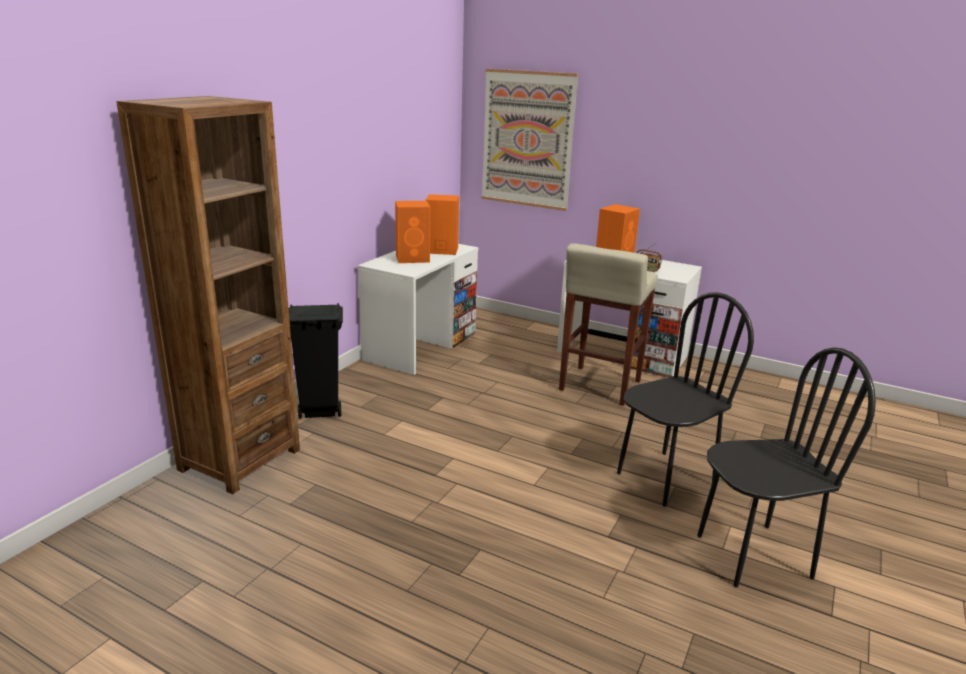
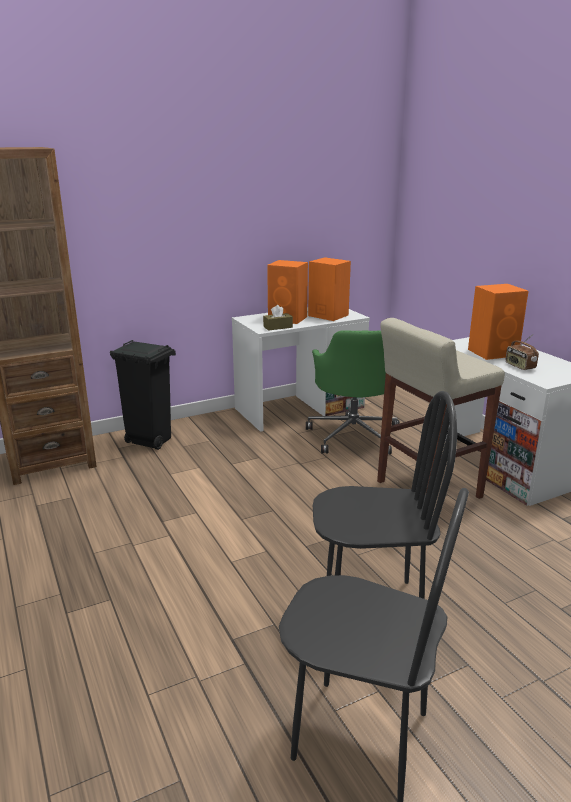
camera: 35 degrees right, 0 degrees up
picture [482,69,578,211] -> none
none -> brown tissue box [263,305,293,331]
none -> green office chair [306,330,400,454]

